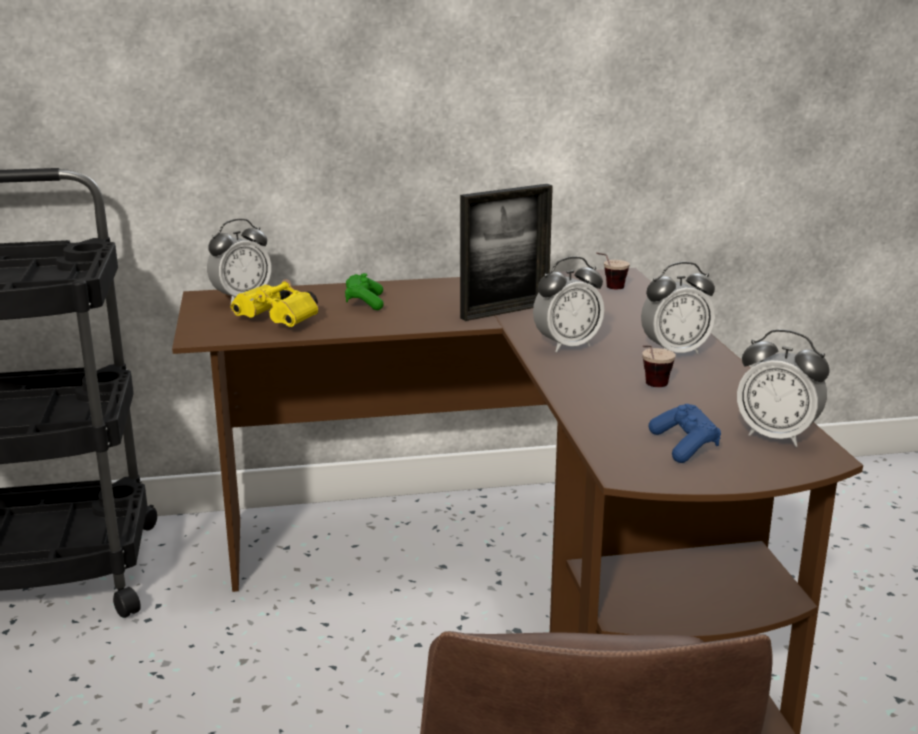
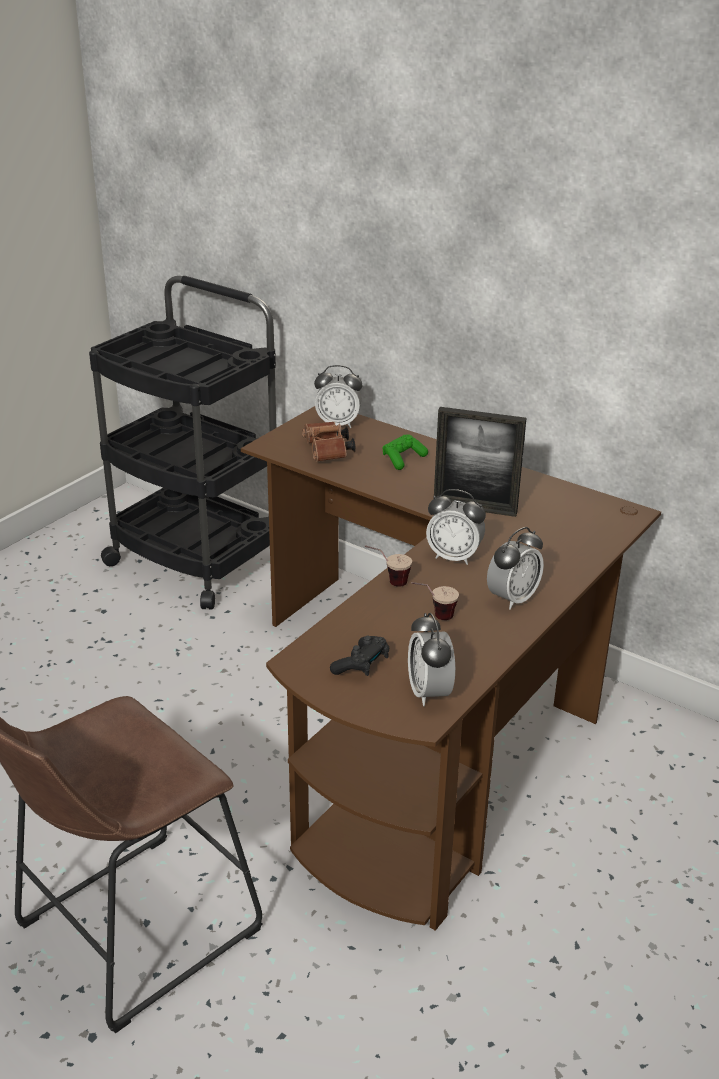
camera: 45 degrees right, 10 degrees up
yellow binoculars [231,279,319,327] -> brown binoculars [302,422,356,462]
cup [596,253,630,289] -> cup moved to [365,545,412,587]
alarm clock [641,262,715,354] -> alarm clock turned 75 degrees counterclockwise [487,527,544,610]
blue game controller [648,404,721,463] -> black game controller [330,636,389,676]

